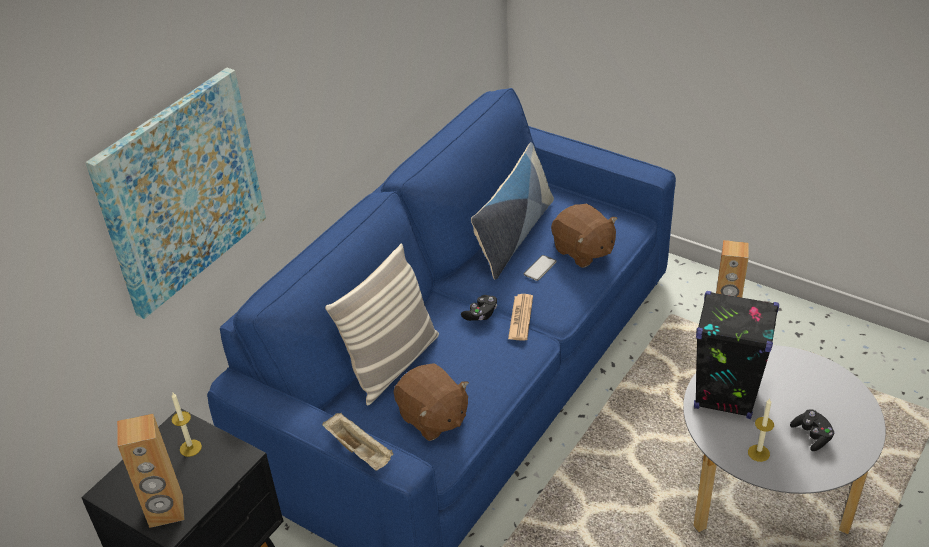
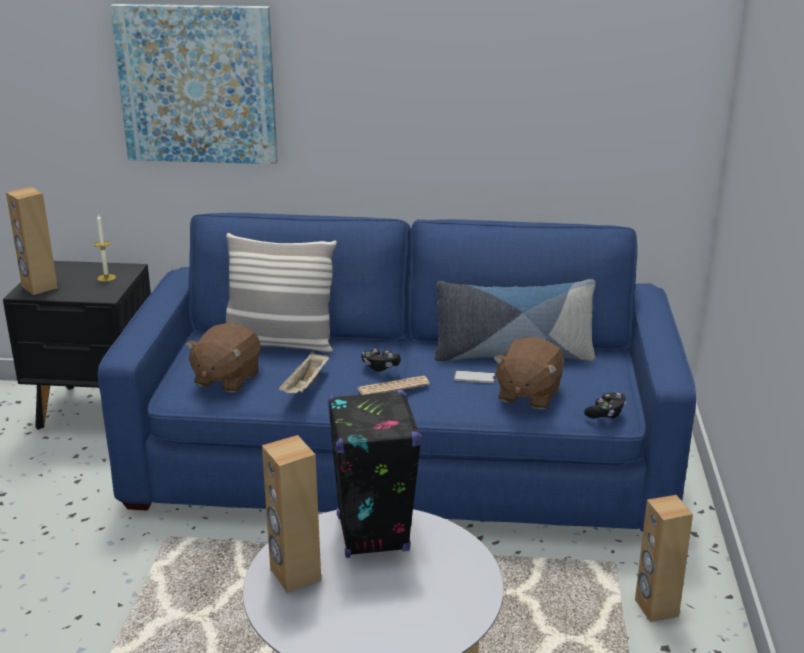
camera: 60 degrees right, 15 degrees down
beige tray [322,413,394,471] -> beige tray moved to [278,352,329,393]
candle [748,399,774,462] -> brown speaker [262,435,321,593]
black game controller [790,409,835,451] -> black game controller moved to [584,393,626,418]

